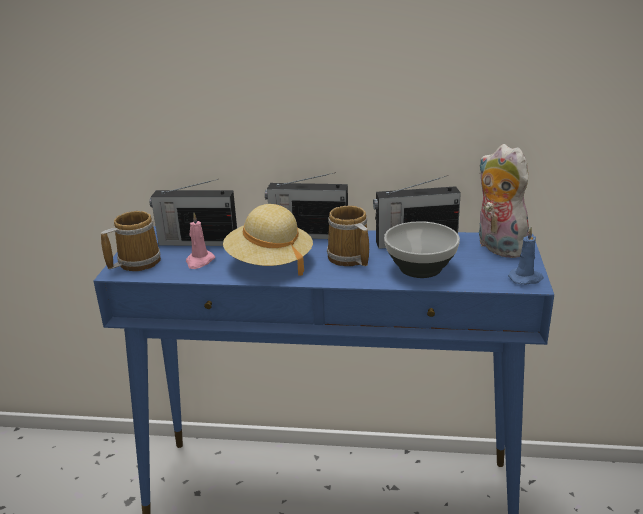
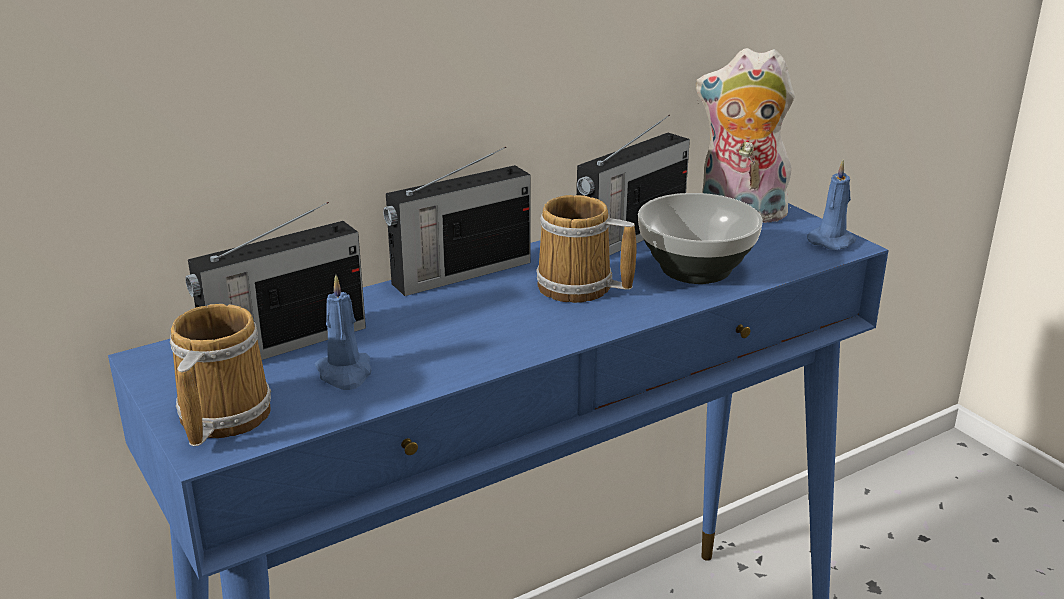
camera: 40 degrees left, 0 degrees up
pink candle [186,213,215,269] -> blue candle [315,275,372,390]
beige hat [223,204,313,276] -> none

